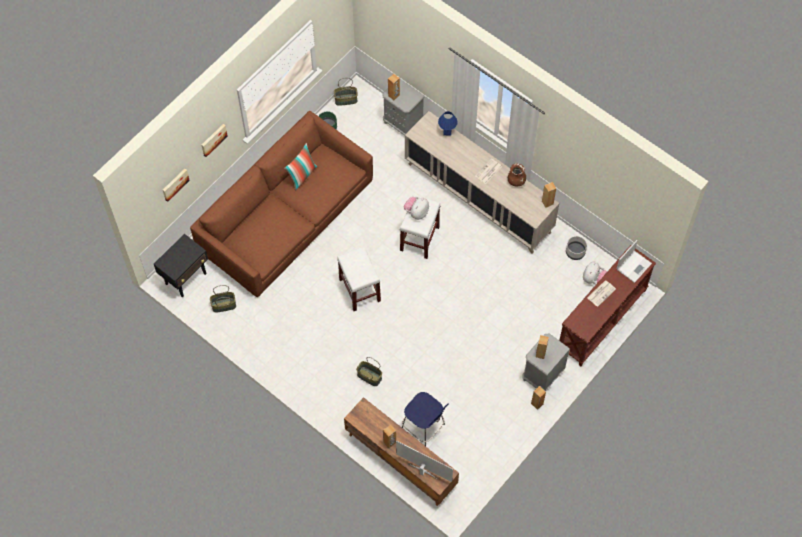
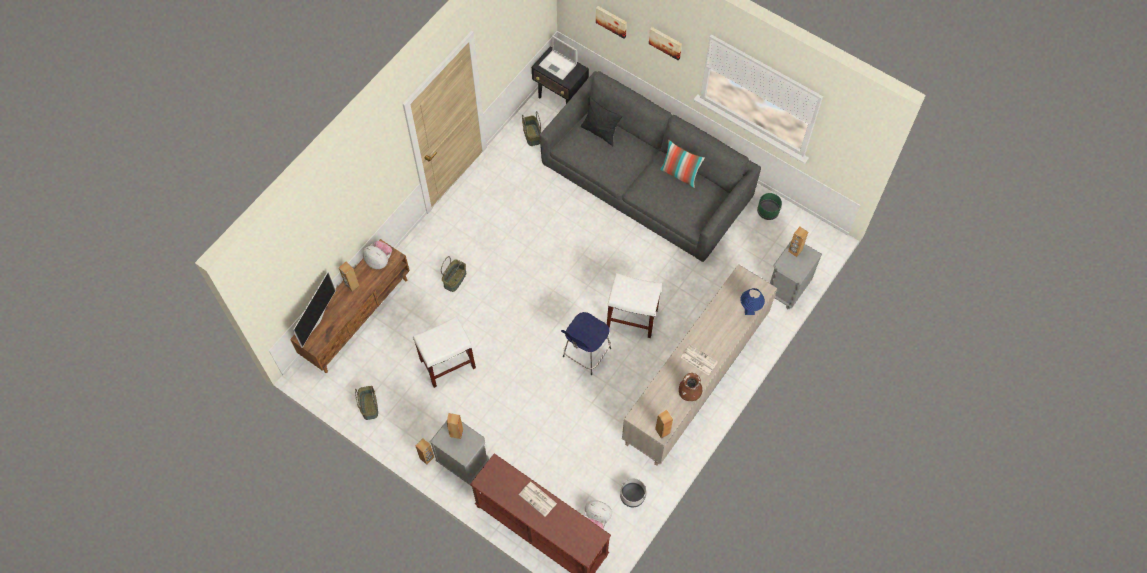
camera: 85 degrees right, 0 degrees up
brown sofa [190,111,373,297] -> grey sofa [540,71,761,262]
basket [334,78,358,106] -> basket moved to [355,386,378,420]
white stool [337,247,381,311] -> white stool moved to [413,316,476,388]
blue stool [402,392,449,446] -> blue stool moved to [561,312,611,375]
plush toy [404,196,429,220] -> plush toy moved to [363,241,392,269]
laptop [617,240,652,283] -> laptop moved to [539,35,577,80]
none -> black pillow [581,97,622,146]

